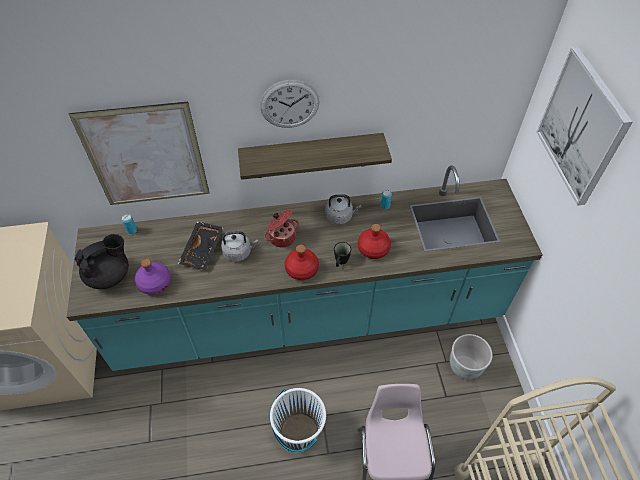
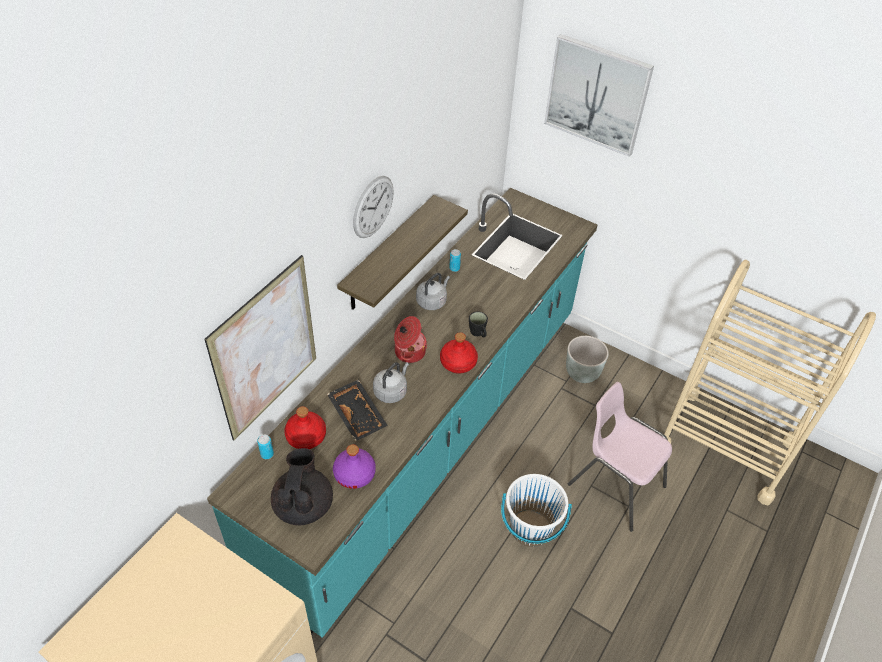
camera: 50 degrees left, 5 degrees down
red bottle [358,224,391,259] -> red bottle moved to [284,406,326,449]

